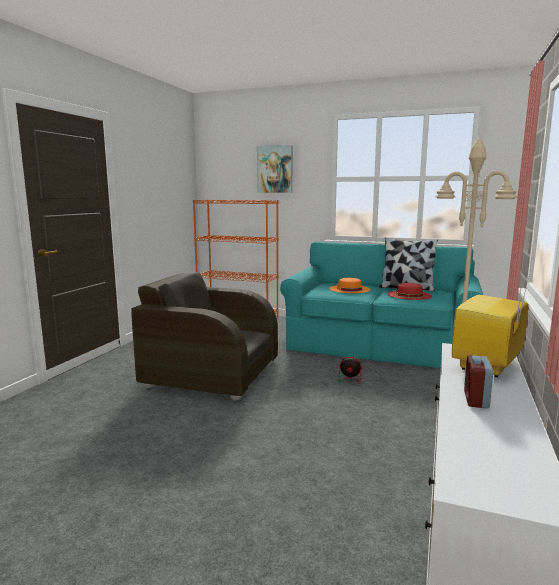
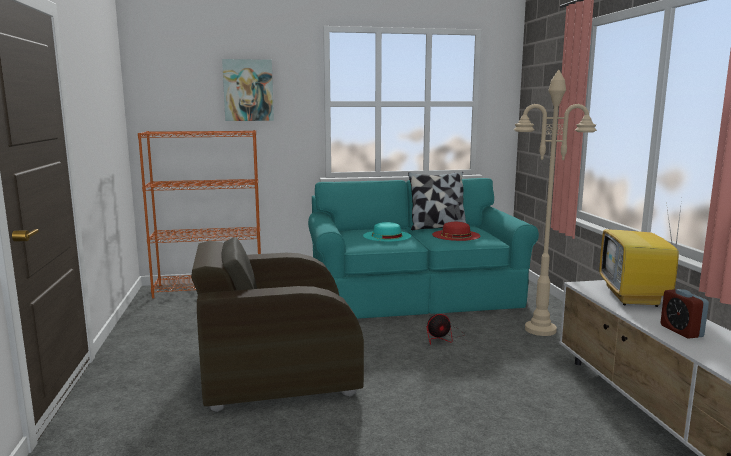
camera: 30 degrees left, 0 degrees up
orange hat [329,278,370,293] -> turquoise hat [363,222,411,241]

